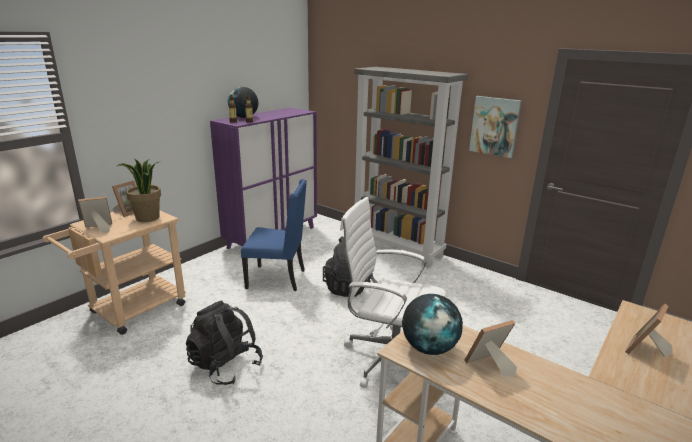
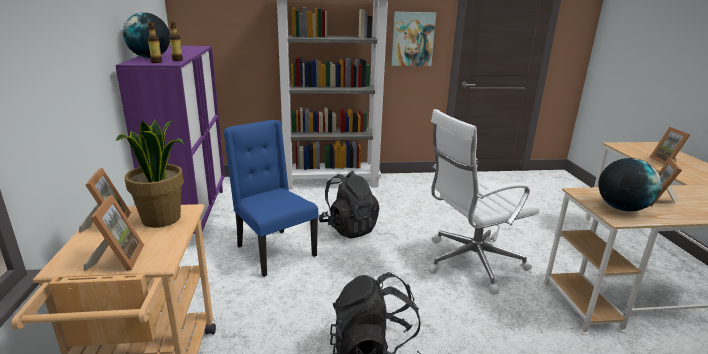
camera: 45 degrees left, 0 degrees up
picture frame [78,196,112,233] -> picture frame turned 150 degrees clockwise [84,195,144,271]
blue chair [241,179,307,291] -> blue chair turned 90 degrees counterclockwise [223,120,319,277]

